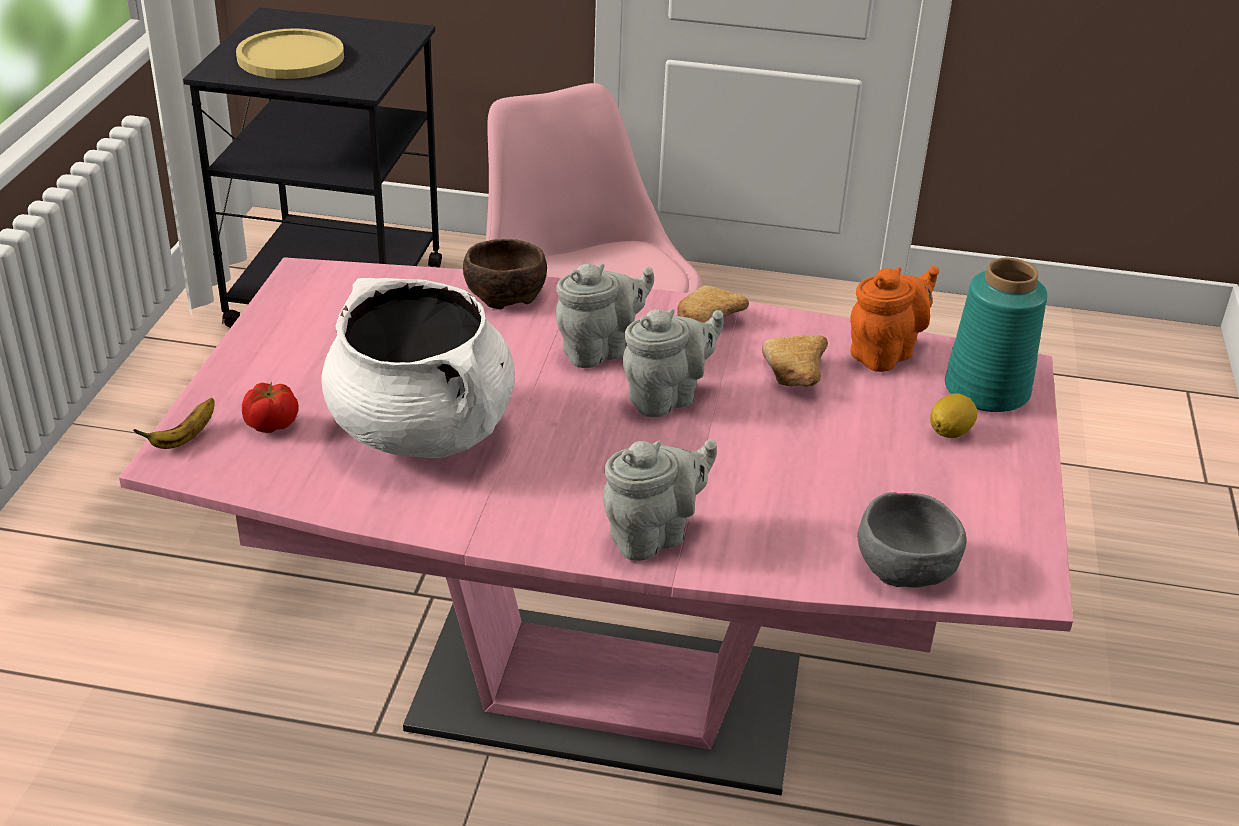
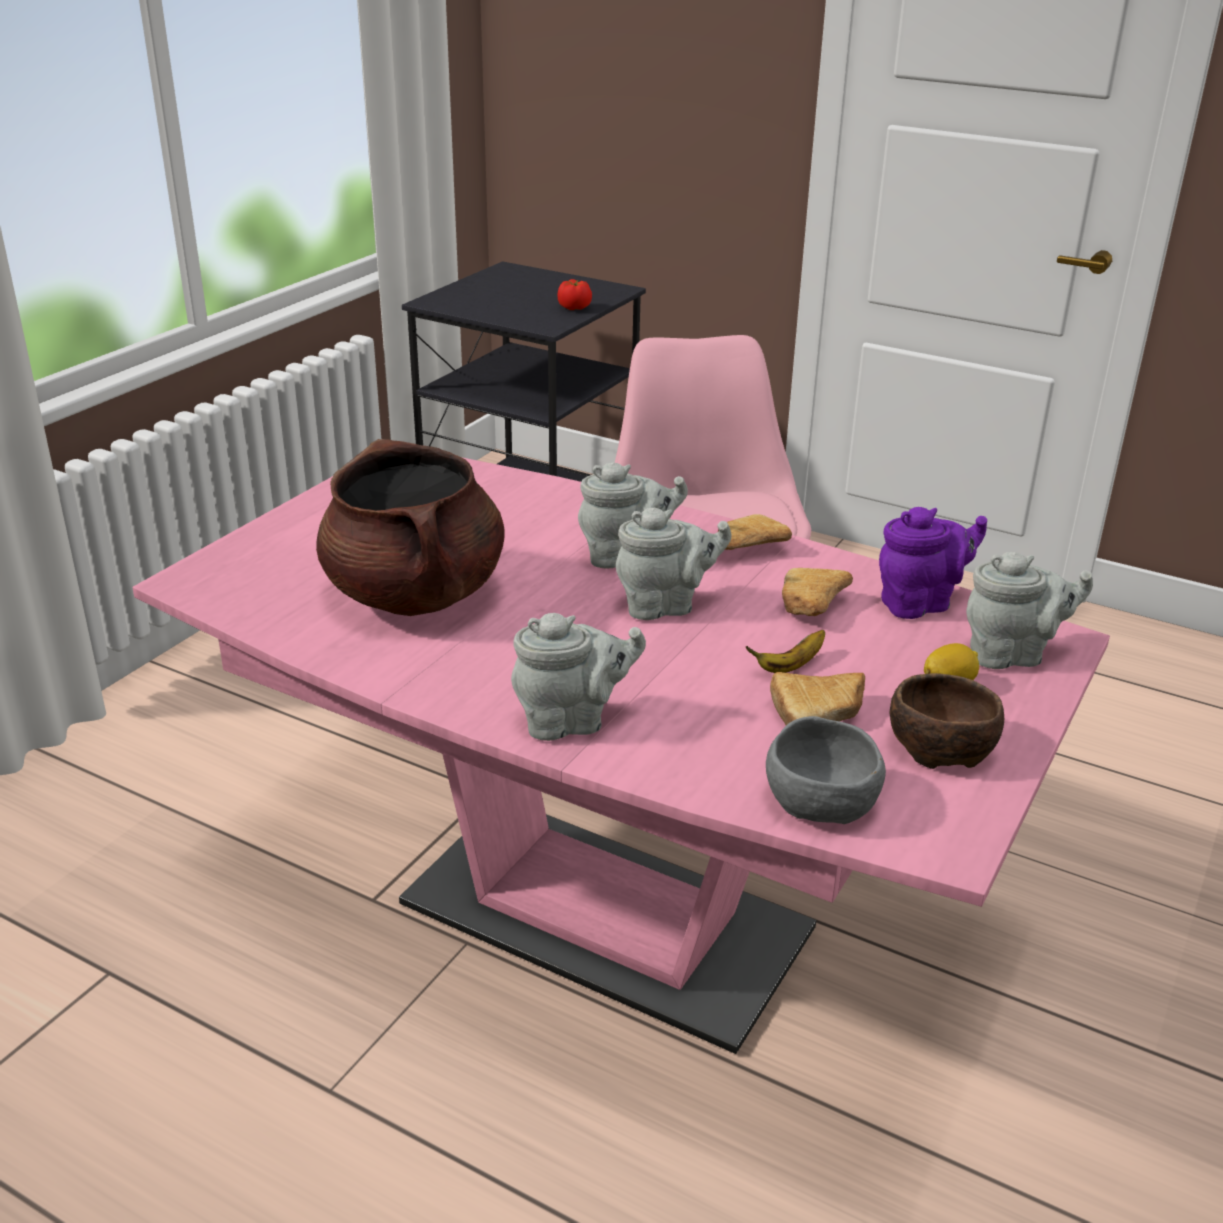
camera: 20 degrees right, 5 degrees down
banana [133,398,215,449] -> banana moved to [746,630,825,673]
yellow plate [236,28,344,79] -> none
tomato [242,382,299,433] -> tomato moved to [557,279,592,310]
white cooking pot [322,278,515,458] -> brown cooking pot [316,439,505,616]
brown bowl [463,239,547,309] -> brown bowl moved to [890,673,1004,769]
orange teapot [850,266,939,372] -> purple teapot [879,507,987,619]
turquoise vase [945,258,1047,412] -> grey teapot [966,552,1093,669]
none -> bread [770,672,865,725]

